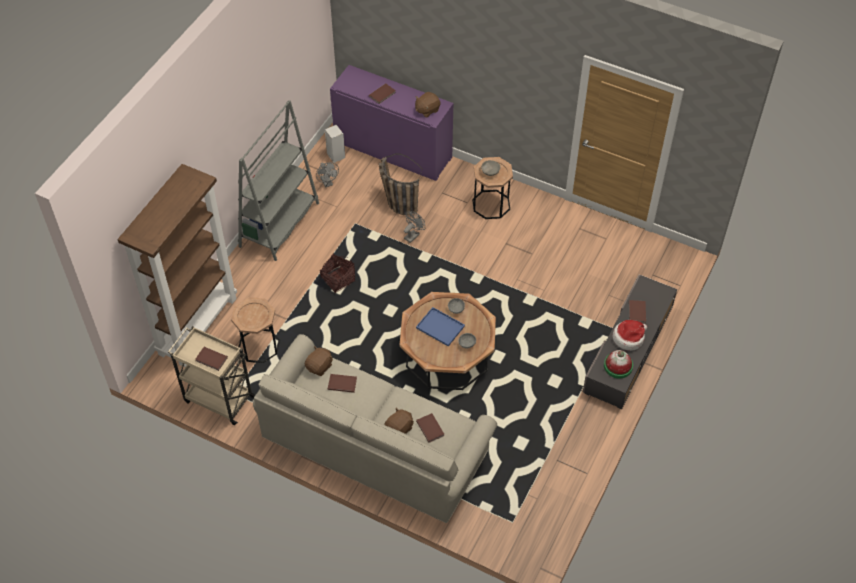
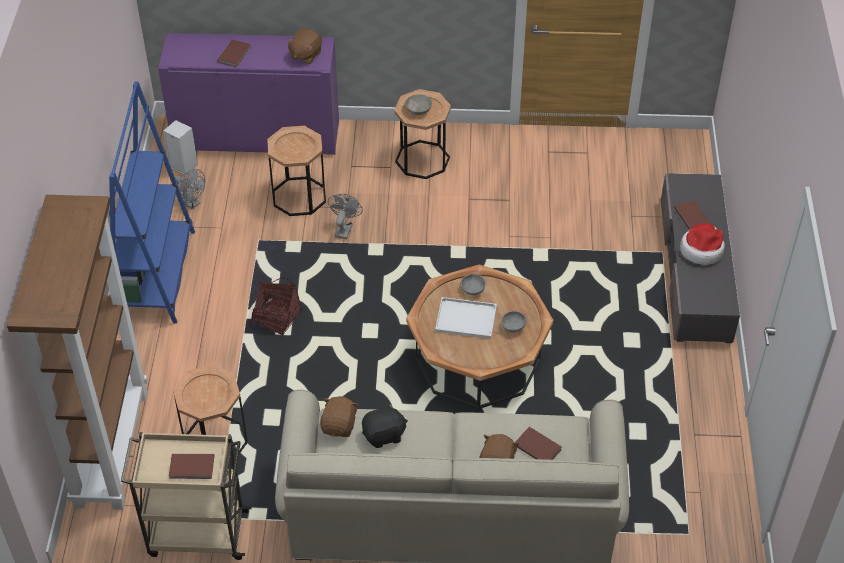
camera: 25 degrees left, 5 degrees down
grey bookcase [238,100,319,261] -> blue bookcase [109,81,195,324]
brown book [328,374,357,393] -> black plush toy [362,403,408,448]
basket [379,153,422,215] -> brown side table [267,126,326,216]
blue tray [416,307,465,346] -> white tray [435,297,497,339]
hat [604,350,633,379] -> none

